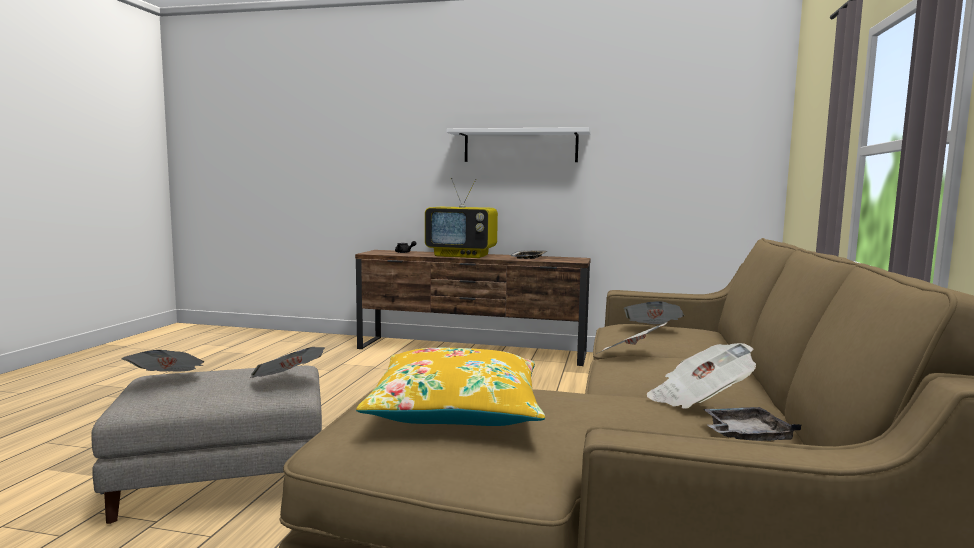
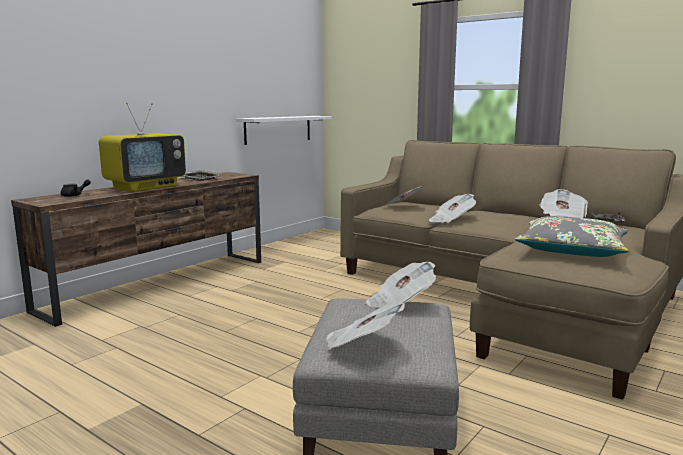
camera: 65 degrees left, 5 degrees up
yellow pillow [356,348,545,426] -> grey pillow [514,216,629,257]
white shelf [446,127,591,162] -> white shelf moved to [236,116,332,145]

